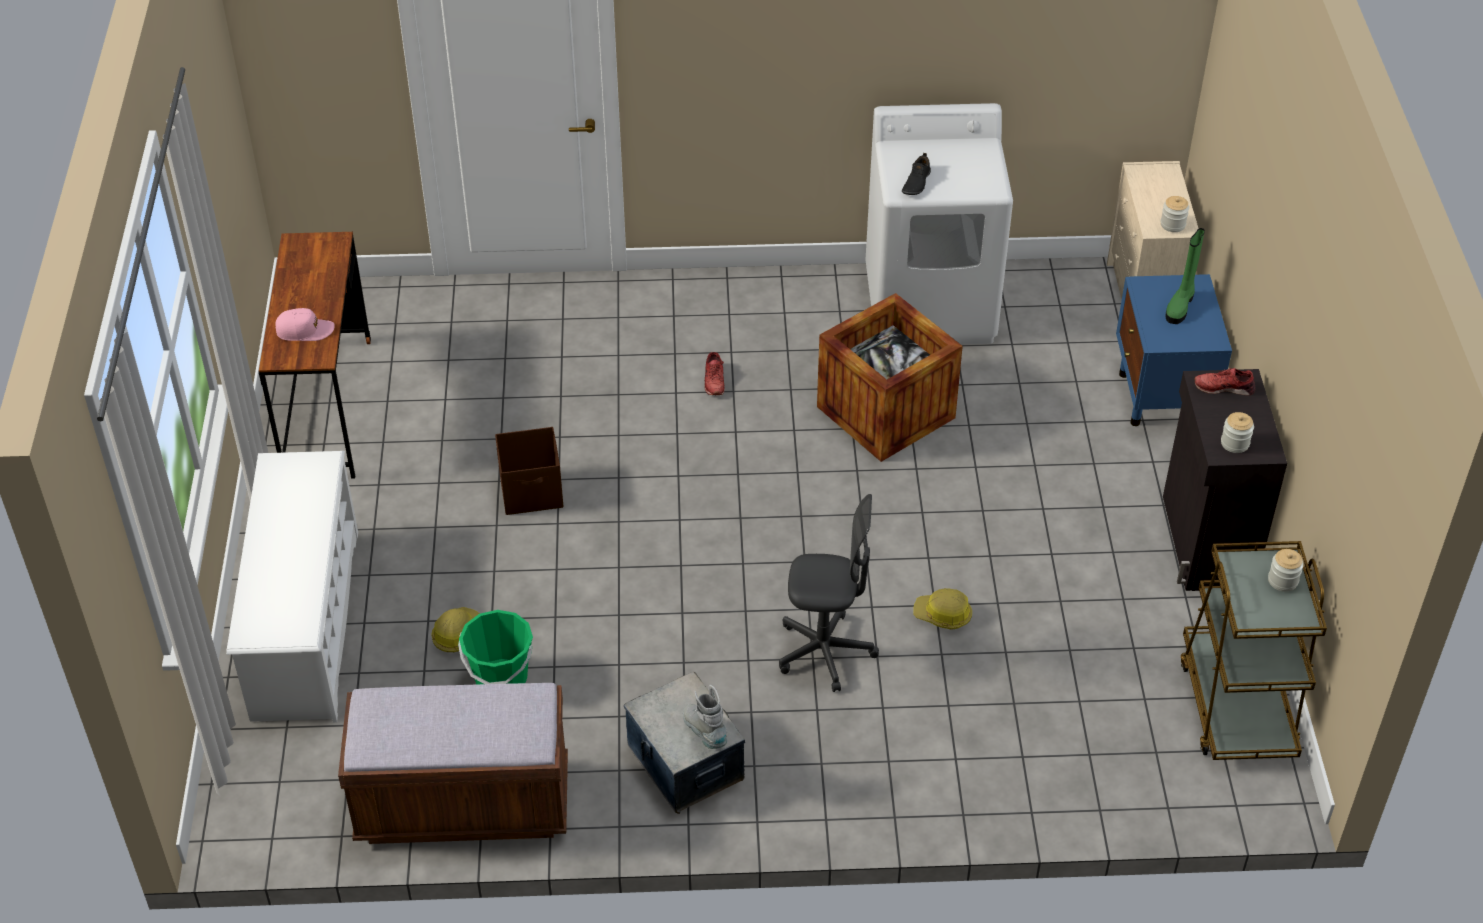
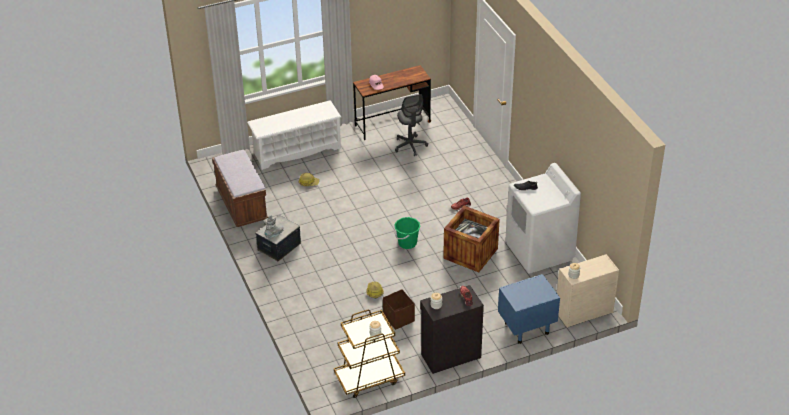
camera: 70 degrees right, 5 degrees down
green bucket [458,610,533,684] -> green bucket moved to [394,217,420,249]
brown storage box [495,427,563,515] -> brown storage box moved to [383,289,415,330]
grey office chair [779,494,879,692] -> grey office chair moved to [395,94,428,156]
green boot [1166,228,1205,324] -> none

